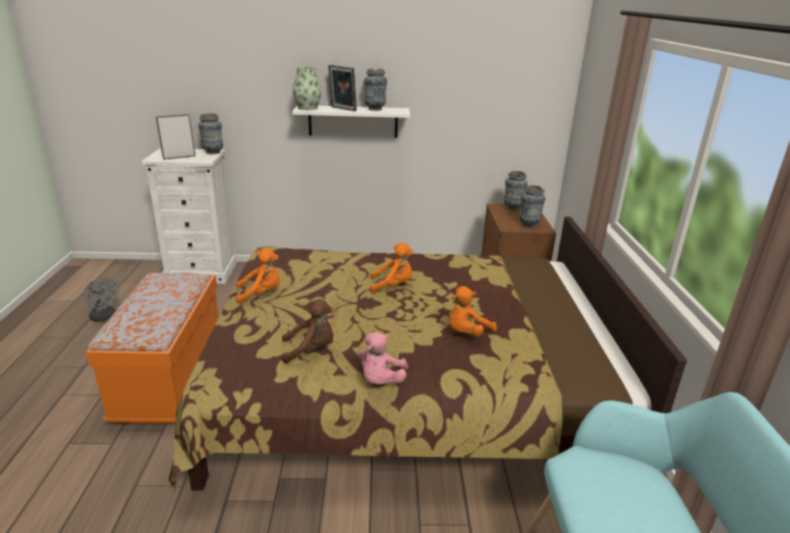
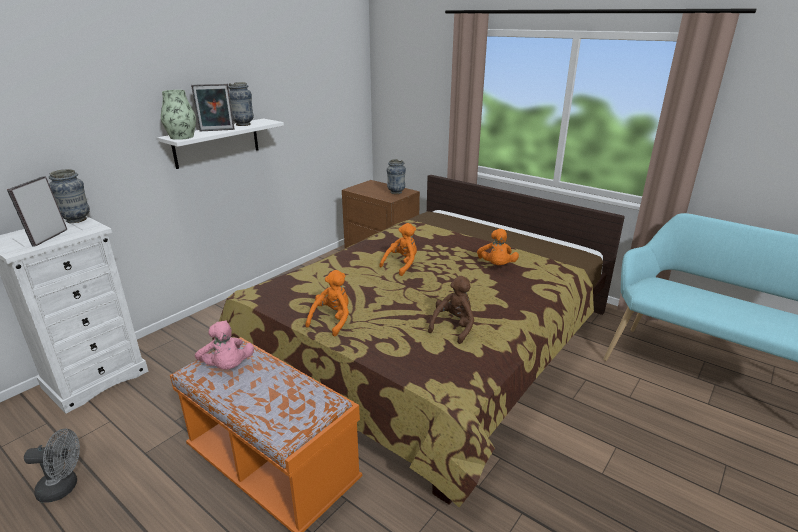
camera: 50 degrees left, 0 degrees up
pink plush toy [358,332,408,385] -> pink plush toy moved to [195,320,254,370]
vase [504,171,527,210] -> none

